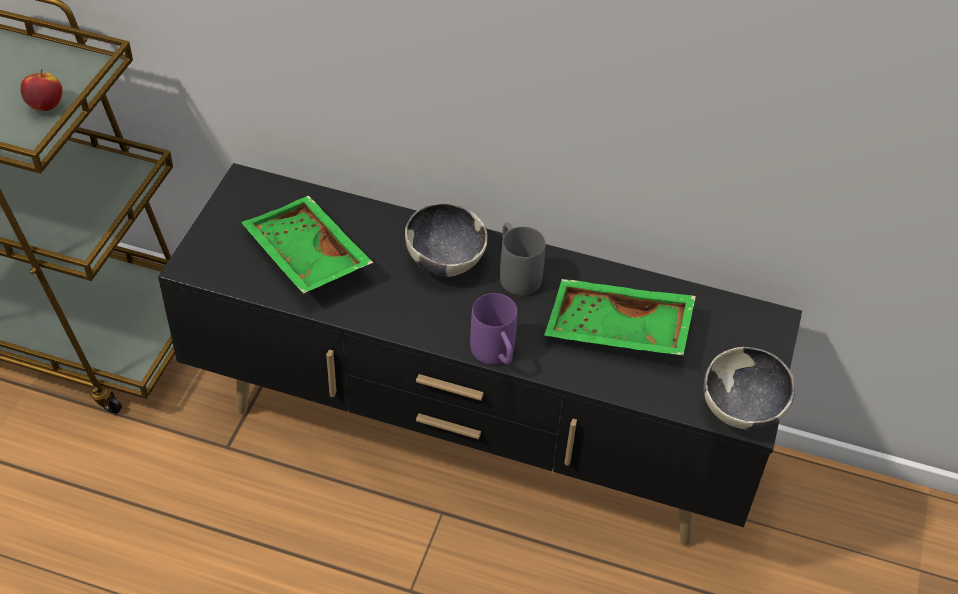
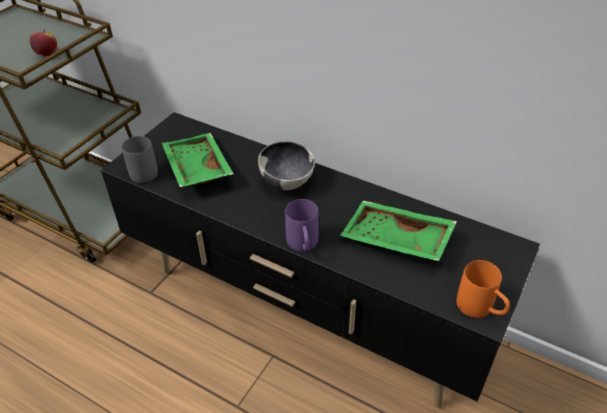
camera: 15 degrees right, 5 degrees down
grey mug [500,223,546,296] -> grey mug moved to [122,134,158,183]
bowl [703,347,795,430] -> orange mug [456,260,510,318]

